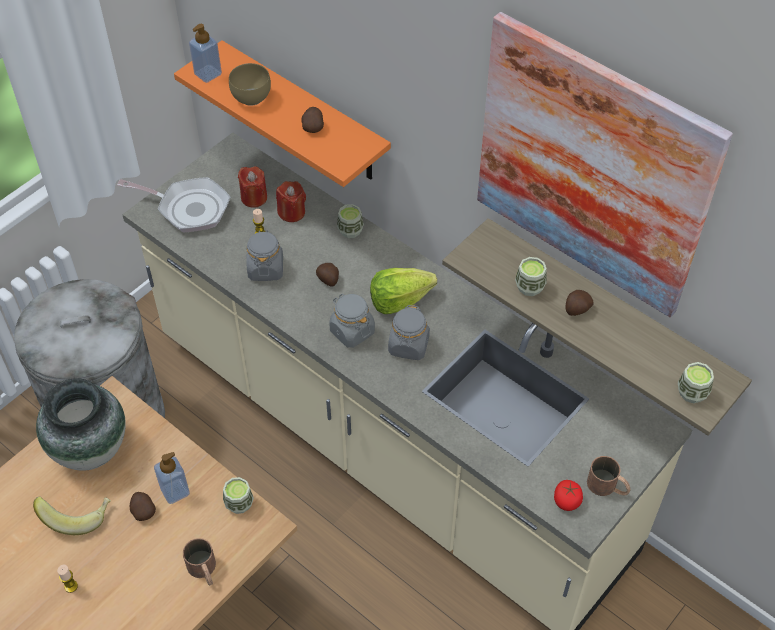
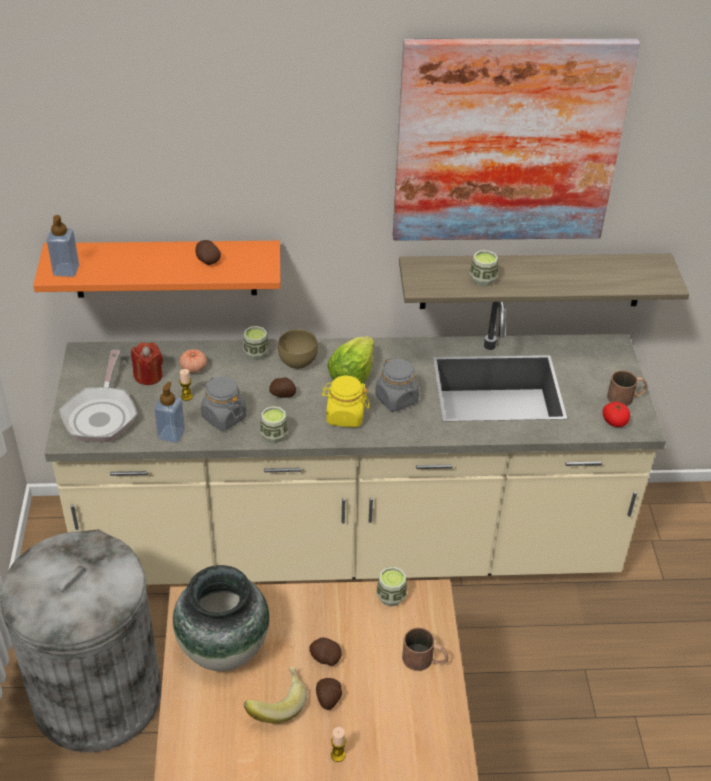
camera: 45 degrees left, 10 degrees down
frying pan [117,177,230,232] -> frying pan turned 120 degrees clockwise [59,350,137,442]
soap dispenser [154,452,190,504] -> soap dispenser moved to [154,382,185,443]
brown bowl [229,63,271,106] -> brown bowl moved to [278,329,318,369]
red candle [276,181,306,222] -> tomato [179,349,207,373]
grey jar [329,294,375,348] -> yellow jar [322,375,369,427]
potato [565,290,594,316] -> potato moved to [316,678,342,710]
cup [678,362,714,403] -> cup moved to [260,406,288,443]

